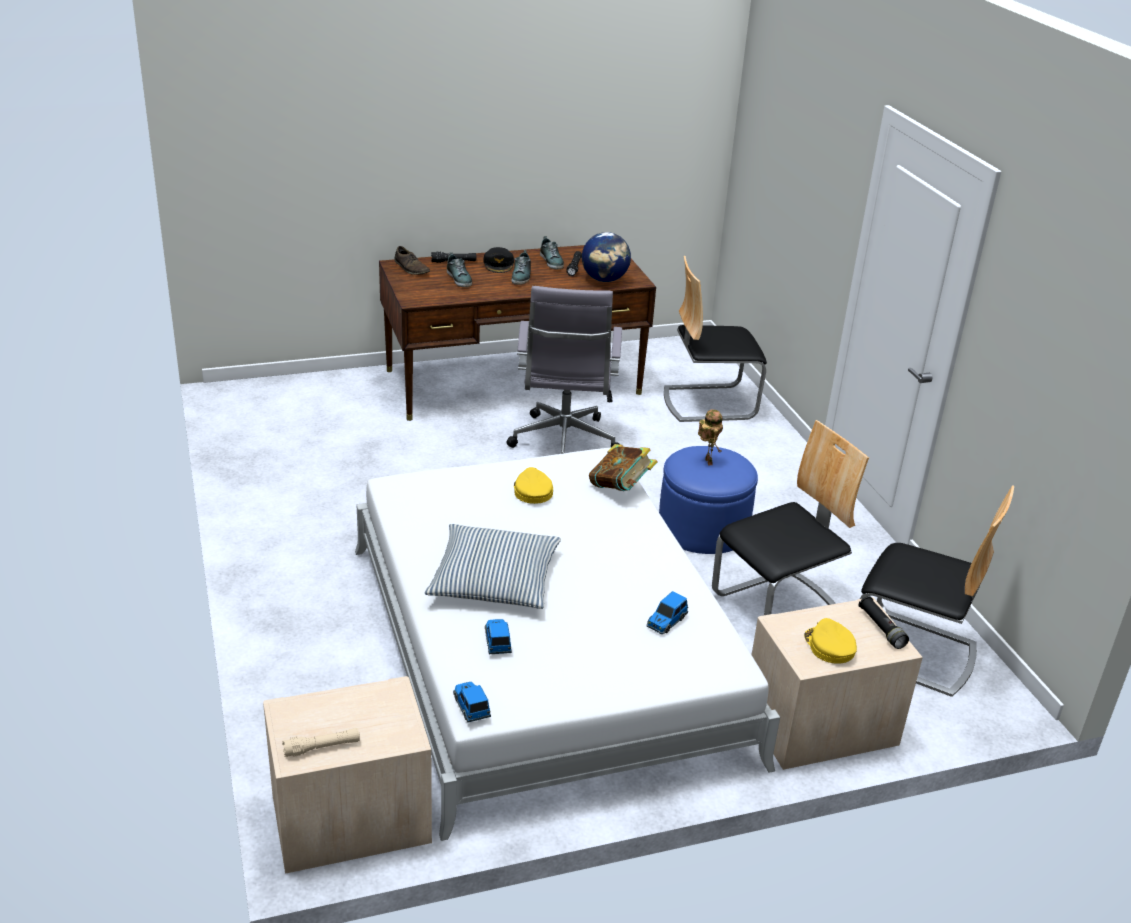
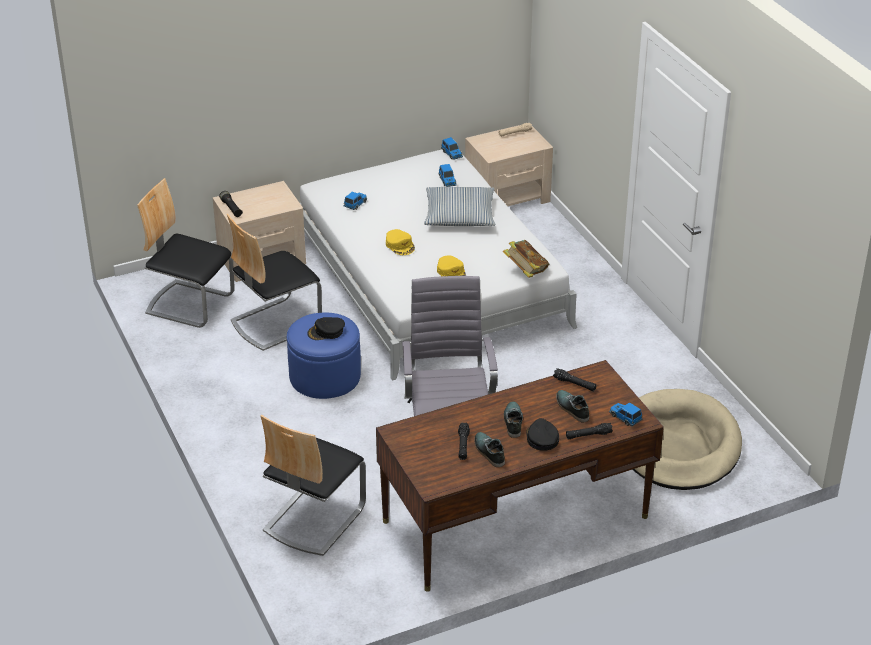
camera: 175 degrees right, 5 degrees up
brown shoe [394,246,430,275] -> toy car [609,402,643,427]
globe [582,232,631,282] -> none
book [589,444,658,491] -> book moved to [503,240,549,278]
chair [664,256,767,422] -> chair turned 135 degrees clockwise [260,414,366,556]
toy robot [698,409,723,465] -> black cap [307,317,345,340]
yellow cap [804,618,857,664] -> yellow cap moved to [386,229,415,255]
none -> black flashlight [553,368,597,392]
none -> beige dog bed [632,389,742,490]

